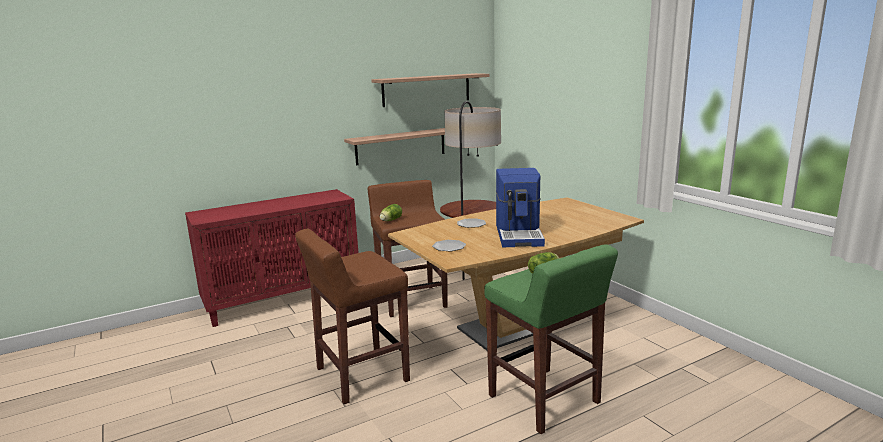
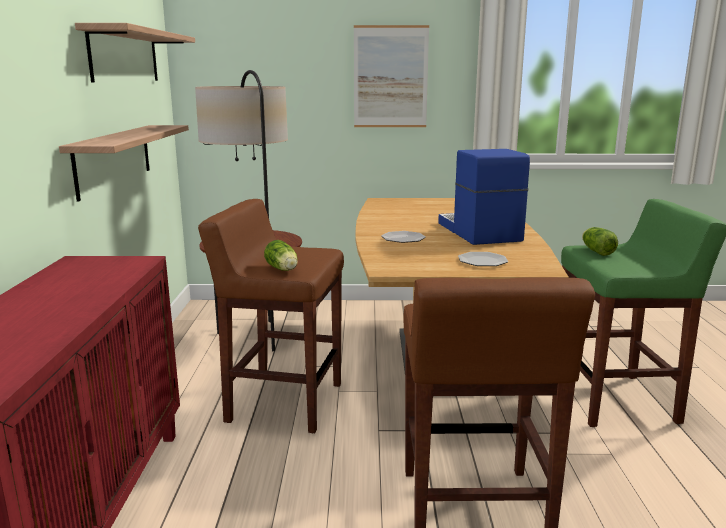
camera: 60 degrees left, 0 degrees up
coffee machine [496,168,545,247] -> coffee machine turned 135 degrees counterclockwise [438,149,530,245]
none -> picture [354,25,429,127]

